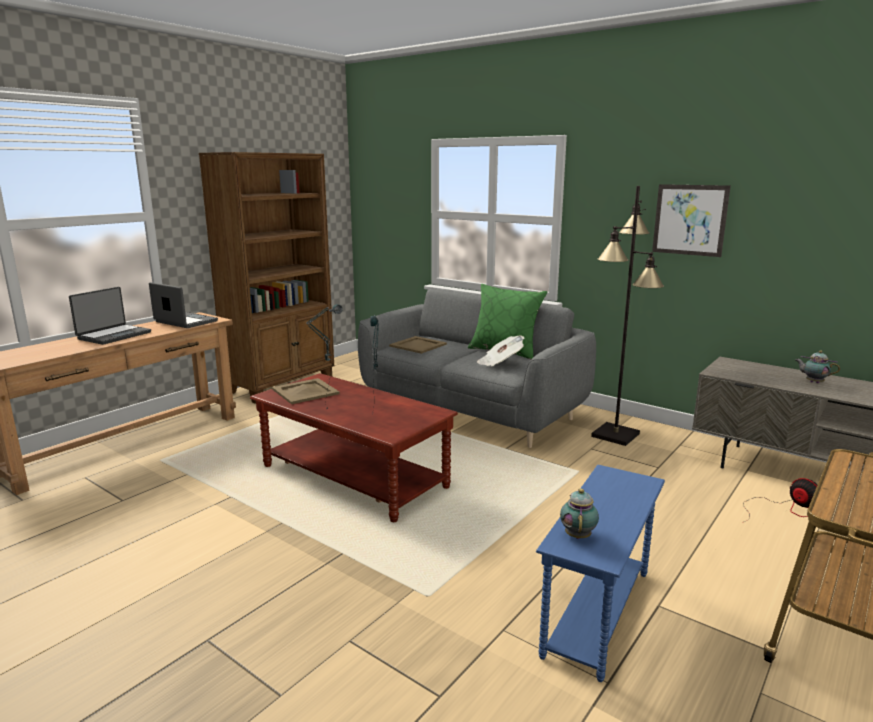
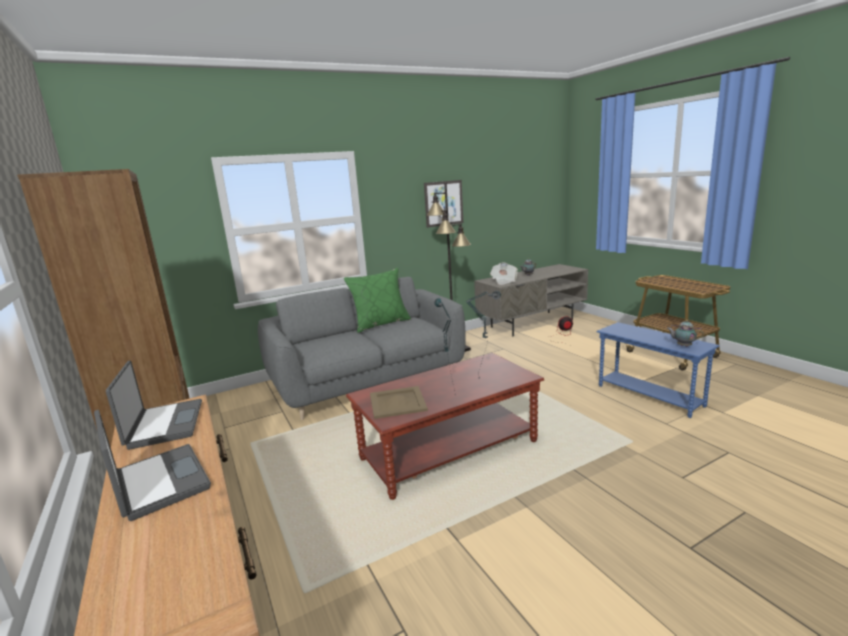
camera: 65 degrees left, 0 degrees up
laptop [149,282,218,328] -> laptop turned 105 degrees clockwise [106,361,202,450]
beige tray [389,336,447,354] -> none
newspaper [477,336,524,366] -> newspaper moved to [490,263,518,285]

